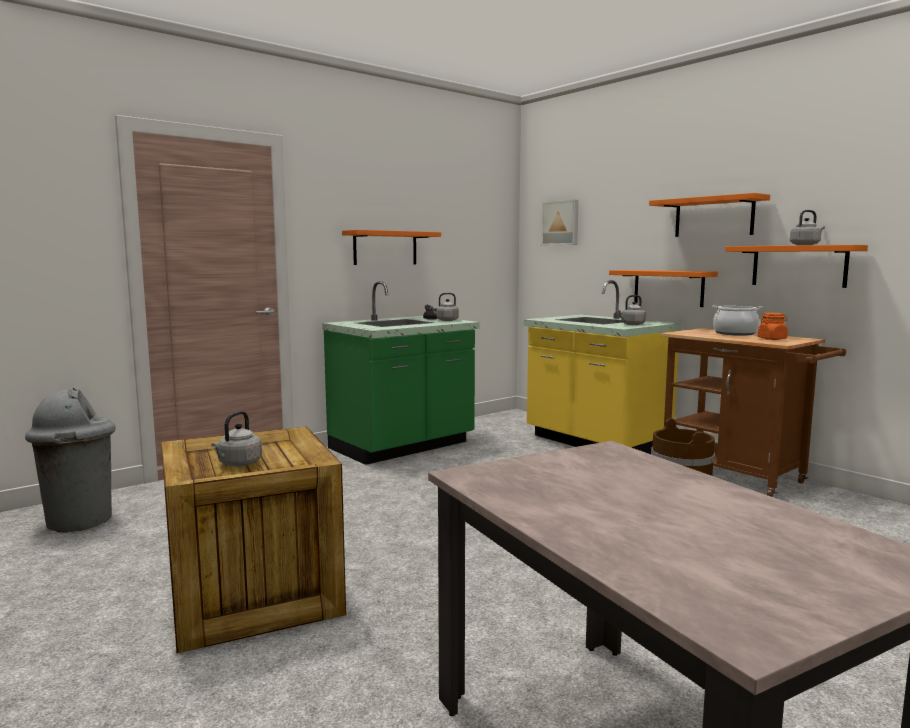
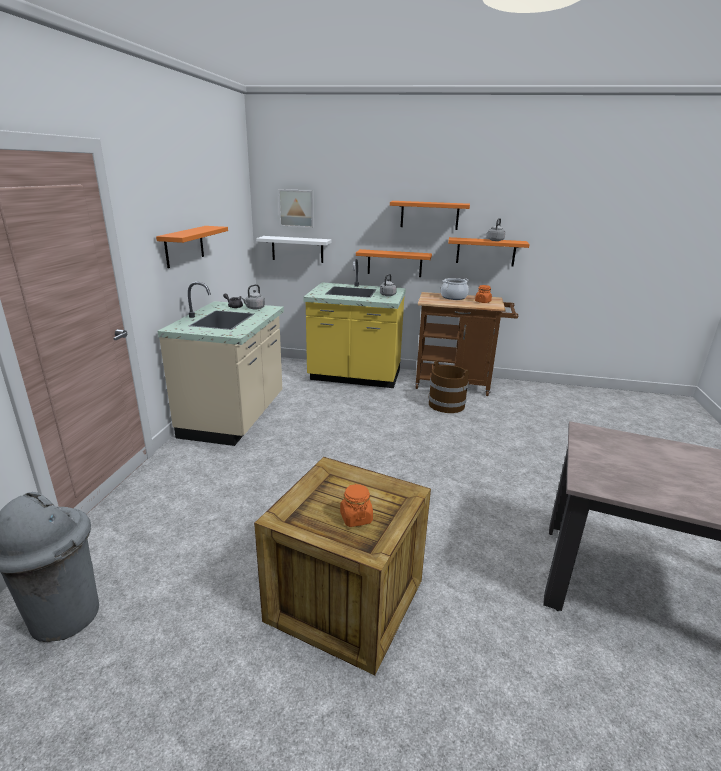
camera: 40 degrees left, 15 degrees up
grey kettle [211,411,262,466] -> orange jar [340,484,373,527]
green counter [322,281,480,465] -> beige counter [158,282,284,446]
none -> white shelf [256,236,332,263]

